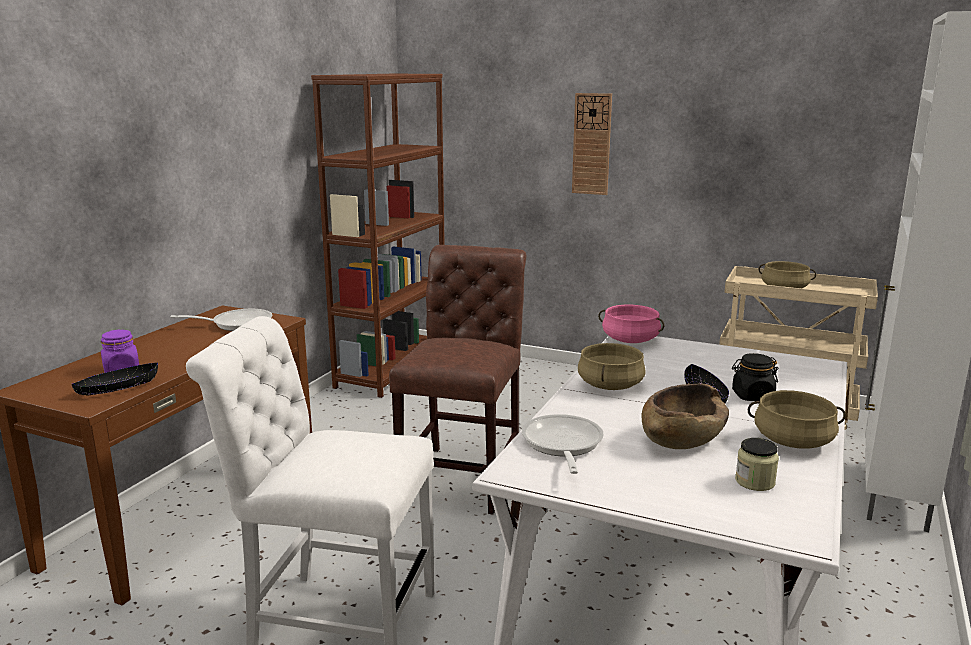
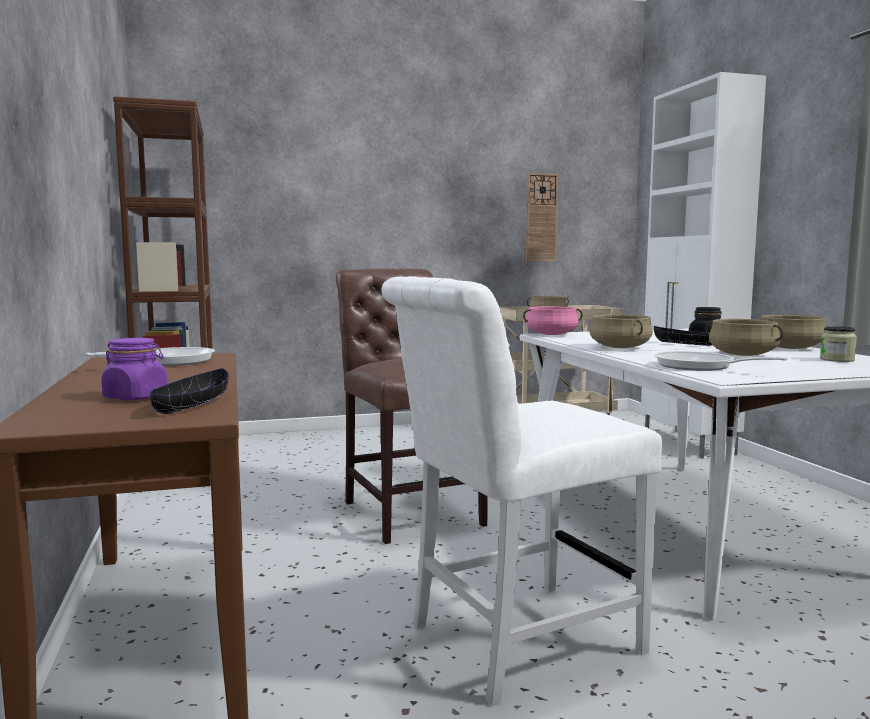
camera: 40 degrees left, 10 degrees down
wall clock [572,93,612,195] -> wall clock moved to [526,173,558,261]
brown bowl [641,383,729,449] -> beige cooking pot [705,319,783,356]

